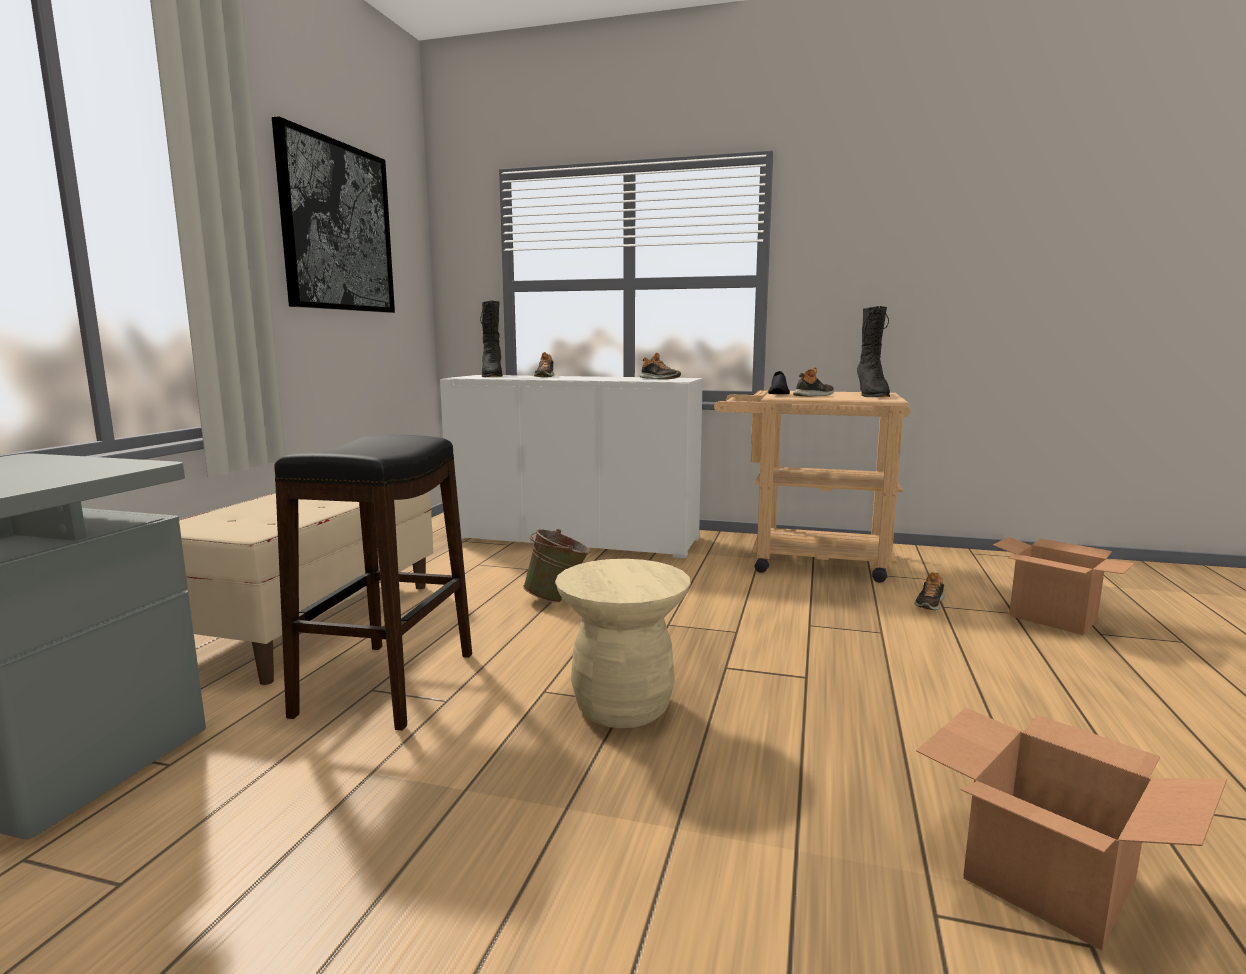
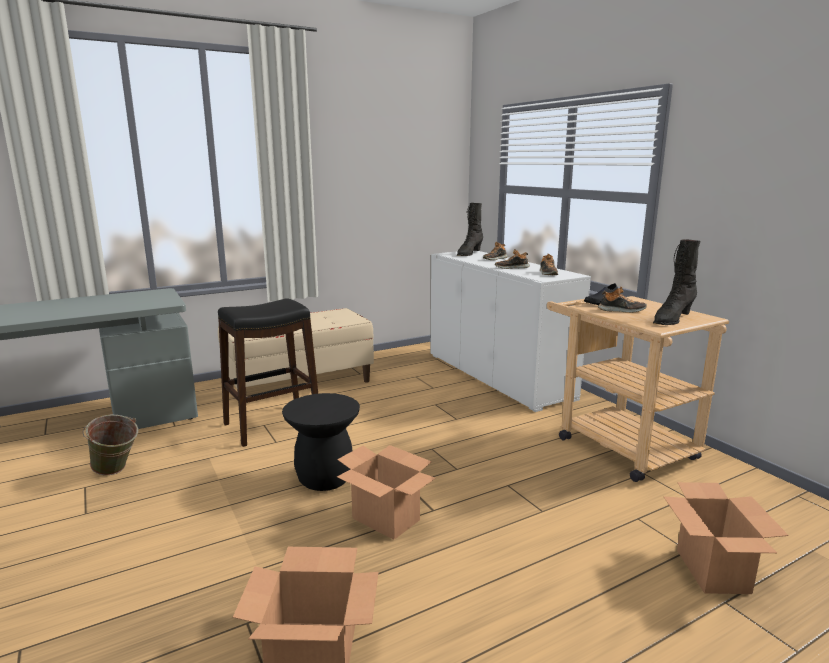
camera: 45 degrees right, 5 degrees up
picture [272,116,395,313] -> none
green bucket [523,529,591,602] -> green bucket moved to [82,415,138,475]
beige stool [555,559,691,728] -> black stool [282,393,360,491]
shoe [915,572,945,610] -> shoe moved to [495,249,530,269]
none -> cardboard box [337,445,436,540]

